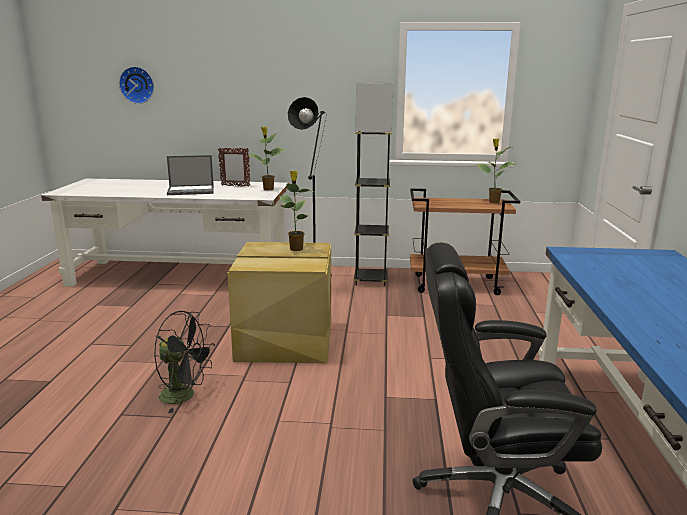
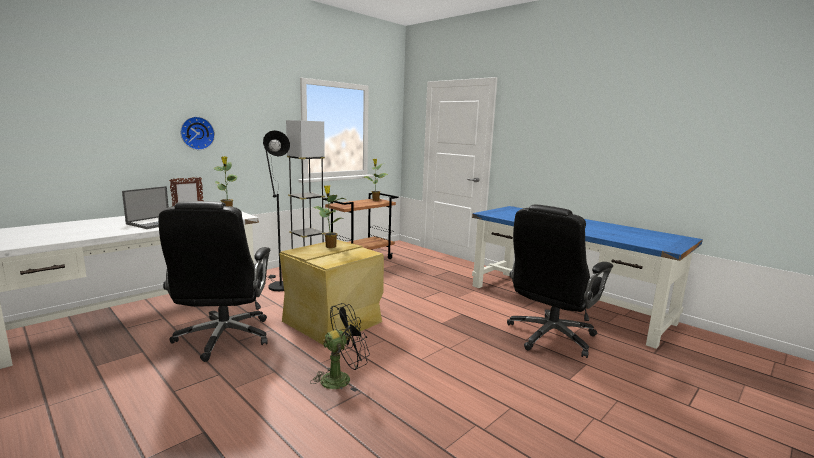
camera: 50 degrees left, 5 degrees down
wall clock [119,66,154,104] -> wall clock moved to [180,116,215,150]
none -> black office chair [158,201,271,362]

